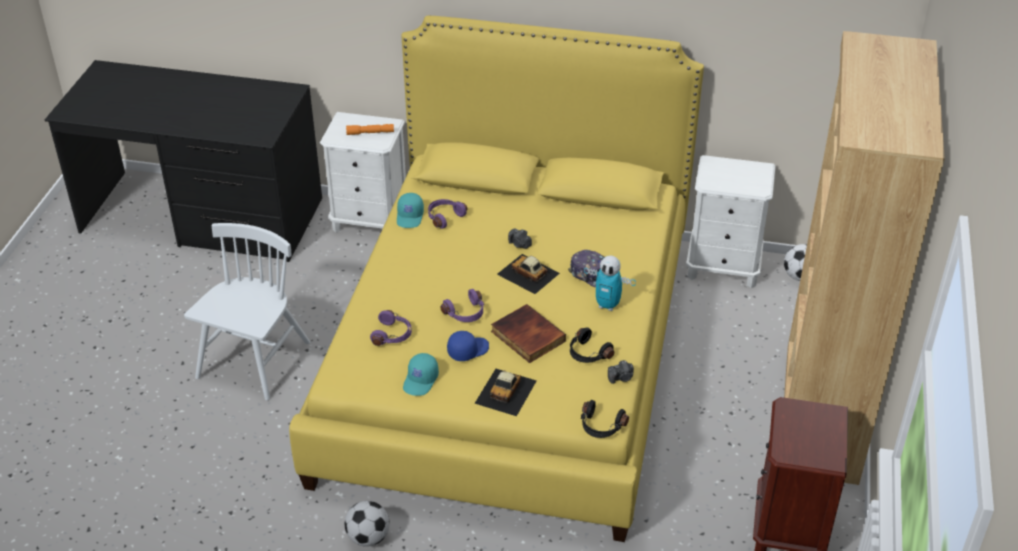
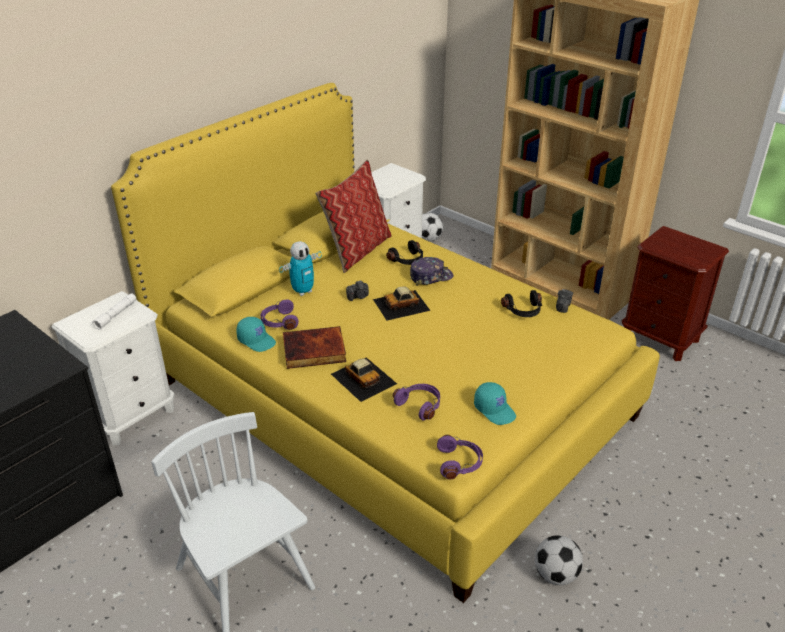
camera: 60 degrees left, 5 degrees down
orange flashlight [346,124,394,135] -> white flashlight [93,293,136,330]
purple headphones [440,289,484,322] -> purple headphones moved to [437,435,483,479]
blue cap [447,331,489,361] -> none
toy car [474,369,537,416] -> toy car moved to [331,357,397,402]
book [491,304,566,363] -> book moved to [283,326,346,369]
black headphones [581,400,629,438] -> black headphones moved to [386,240,423,265]
toy robot [584,256,636,311] -> toy robot moved to [279,241,322,296]
none -> pillow [315,159,392,273]

